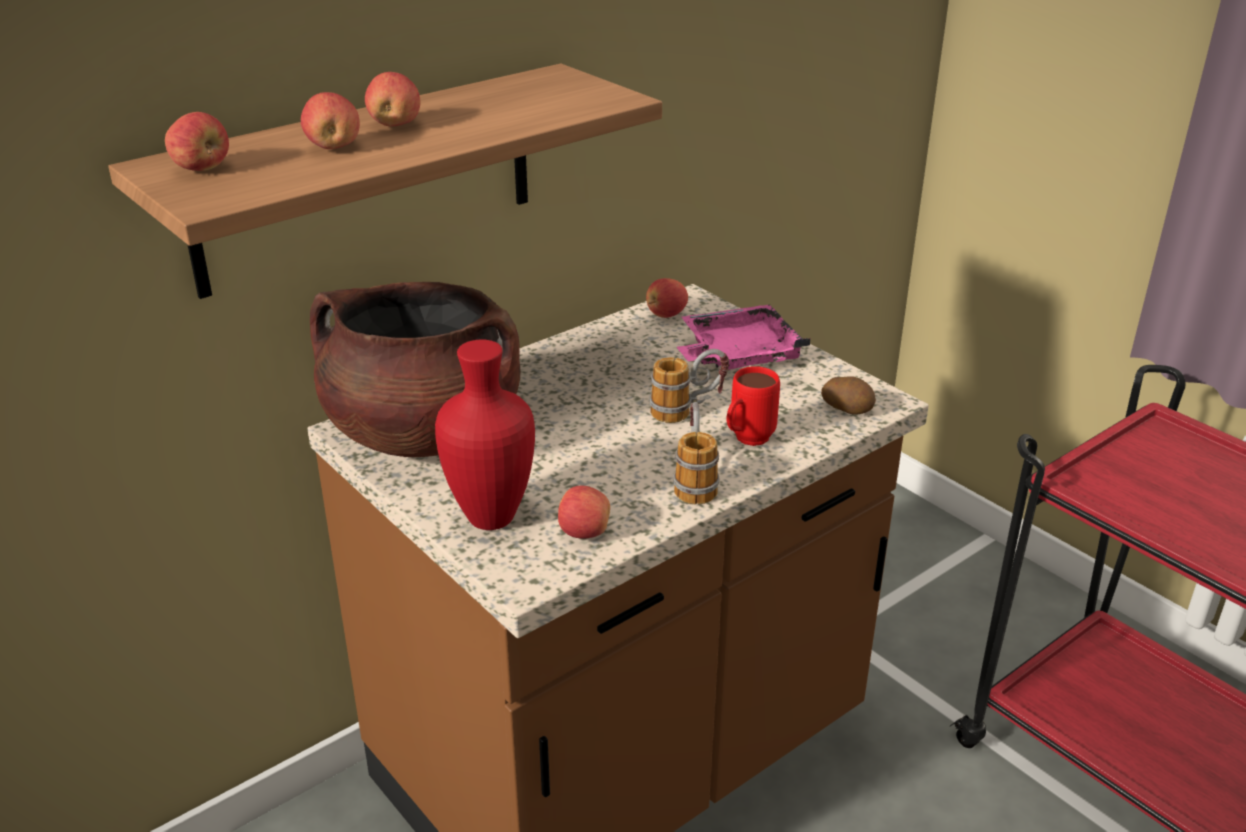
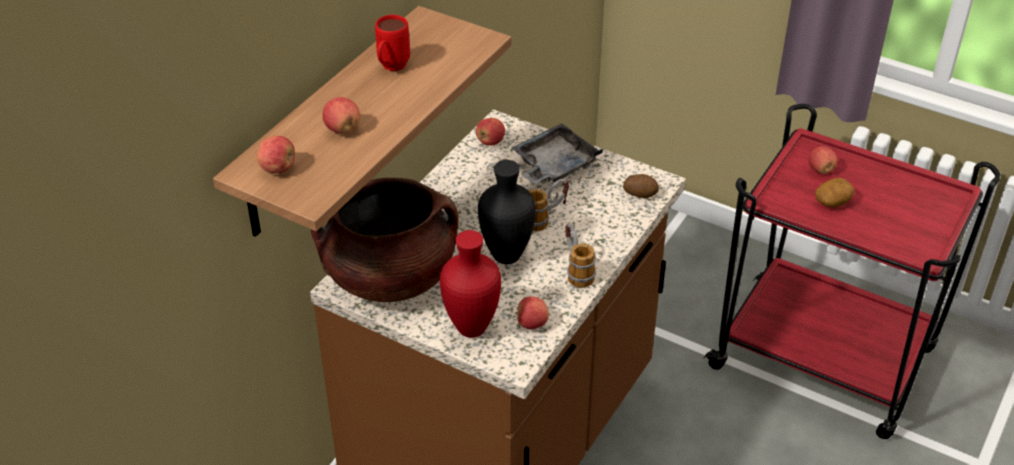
camera: 20 degrees left, 10 degrees up
apple [365,72,420,126] -> apple moved to [808,146,837,174]
pink tray [677,304,810,370] -> grey tray [512,123,603,184]
red mug [727,366,780,446] -> red mug moved to [375,15,410,71]
none -> black vase [478,160,536,264]
none -> potato [815,177,854,207]

